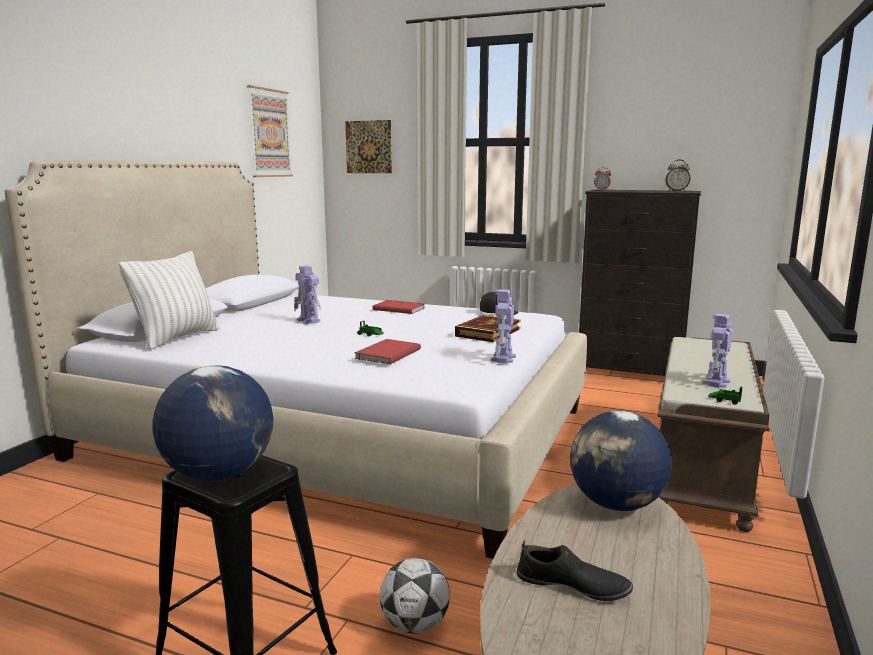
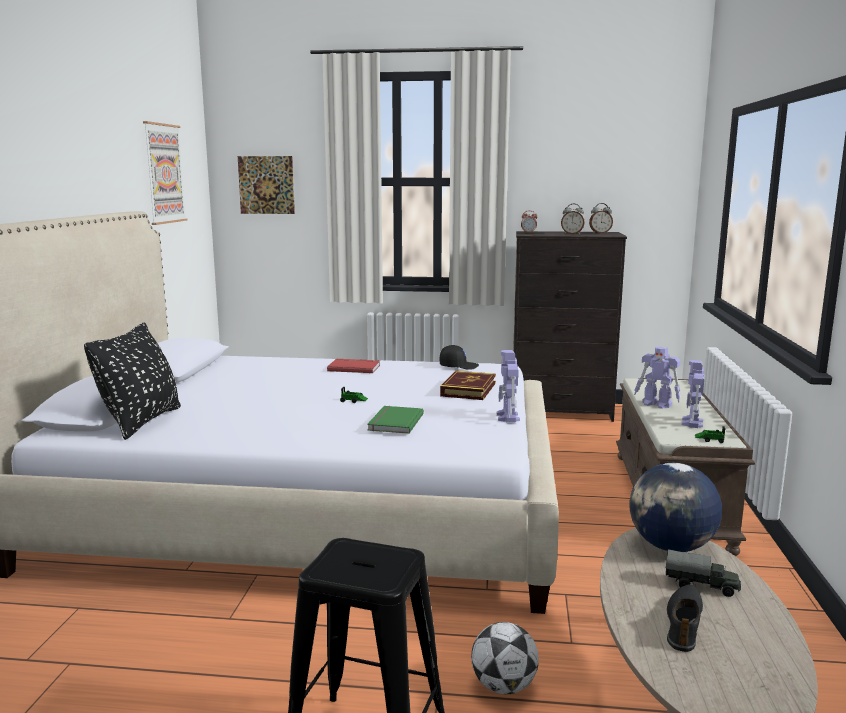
camera: 15 degrees left, 0 degrees up
white pillow [118,251,219,350] -> black pillow [84,323,181,440]
globe [152,366,273,481] -> none
toy robot [294,265,321,324] -> toy robot moved to [634,346,681,409]
red book [354,339,421,364] -> green book [367,406,424,434]
black shoe [517,541,633,601] -> black shoe turned 75 degrees counterclockwise [667,585,703,652]
none -> alarm clock [561,203,585,235]
none -> toy truck [665,549,741,597]

